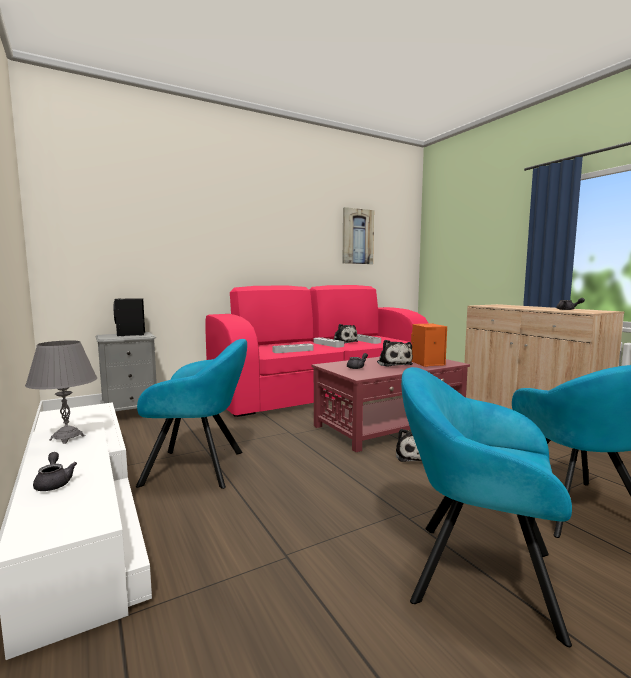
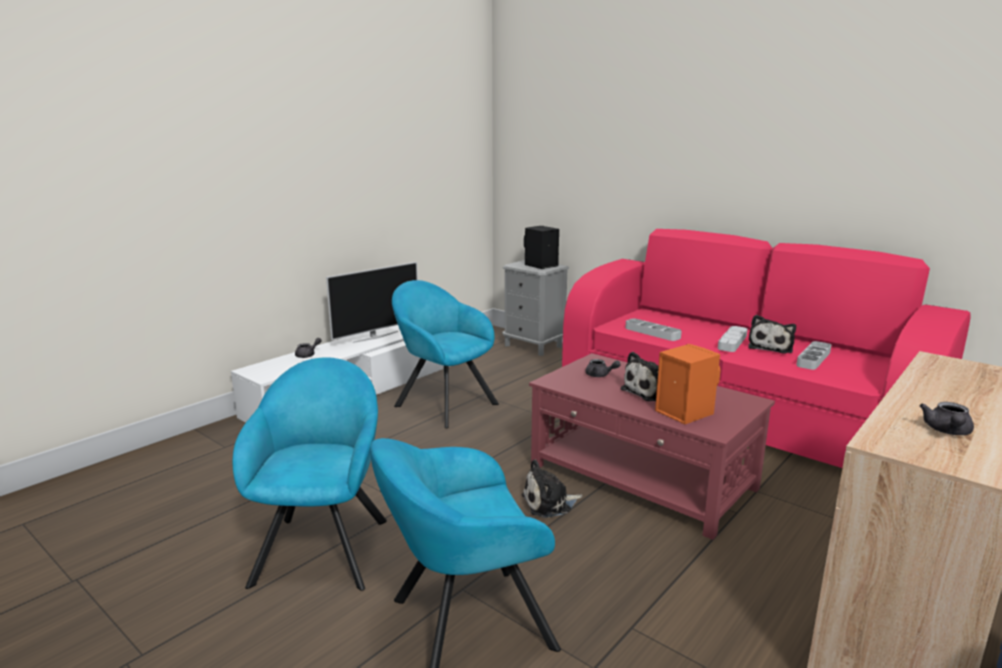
camera: 70 degrees right, 10 degrees up
grey table lamp [25,340,97,444] -> television [326,262,418,343]
turquoise armchair [136,339,247,489] -> turquoise armchair turned 150 degrees clockwise [392,280,499,428]
picture [343,207,374,264] -> none

